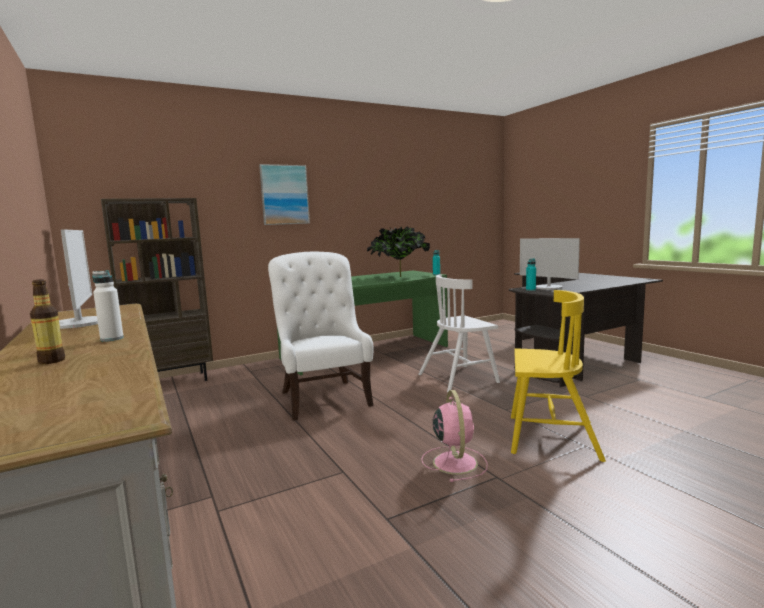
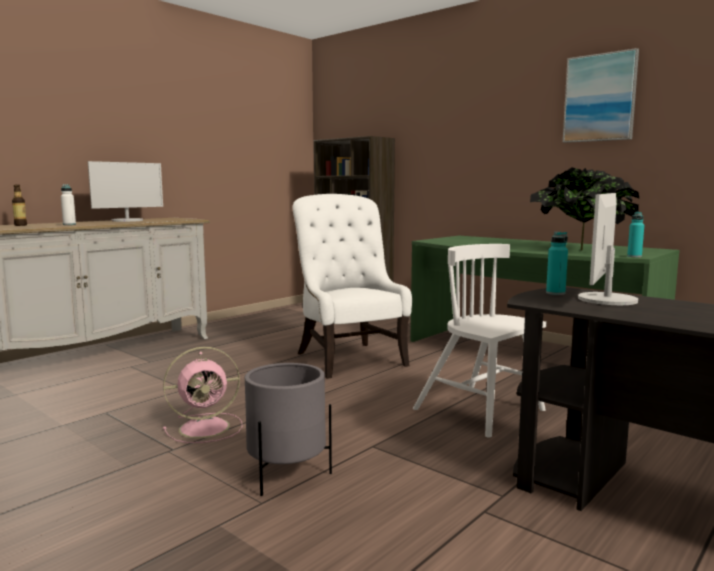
camera: 70 degrees right, 0 degrees up
picture [259,164,310,225] -> picture moved to [563,48,639,143]
white chair [268,252,374,421] -> white chair turned 75 degrees counterclockwise [293,194,412,379]
yellow chair [511,290,606,462] -> grey planter [245,363,332,496]

